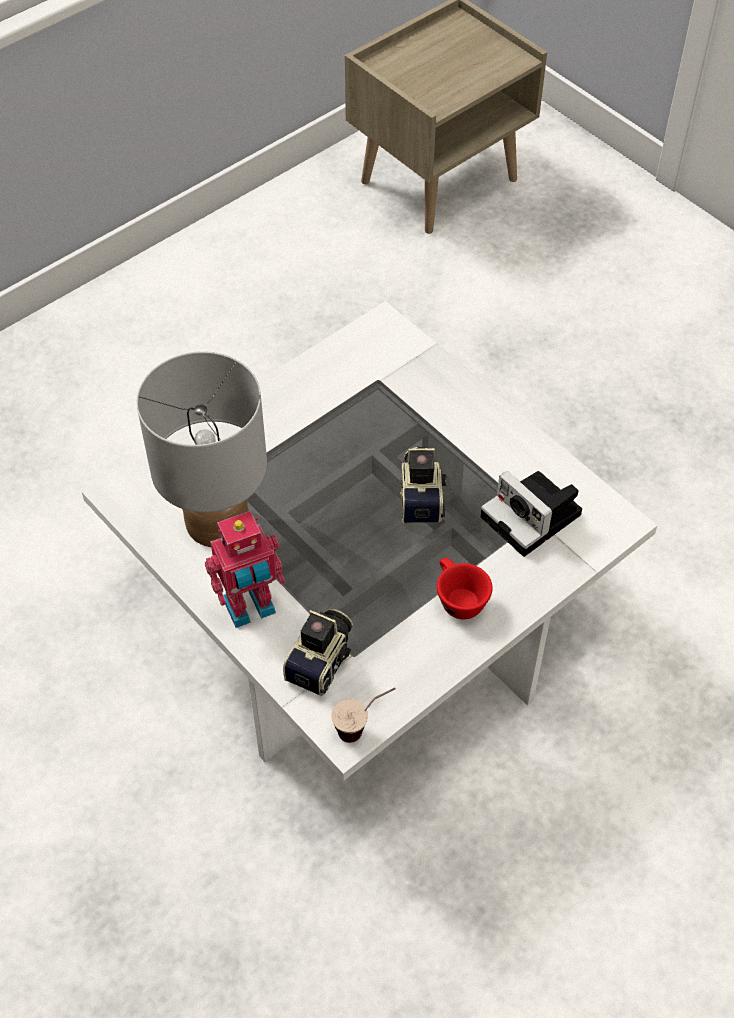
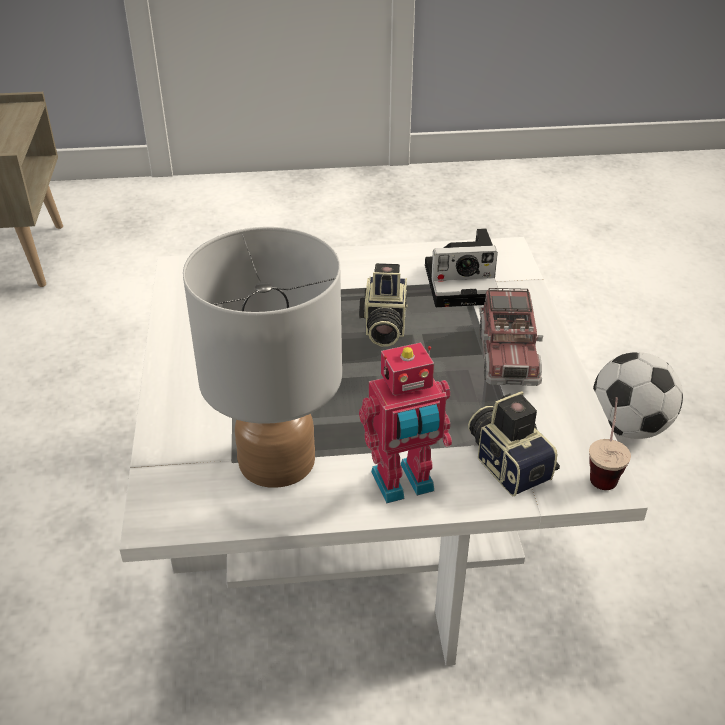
camera: 55 degrees left, 15 degrees down
toy robot [205,511,285,628] -> toy robot turned 60 degrees clockwise [359,342,452,503]
camera [400,447,446,523] -> camera turned 120 degrees counterclockwise [359,263,408,347]
red cup [437,558,492,620] -> toy truck [479,288,543,386]
none -> football [593,352,683,439]

